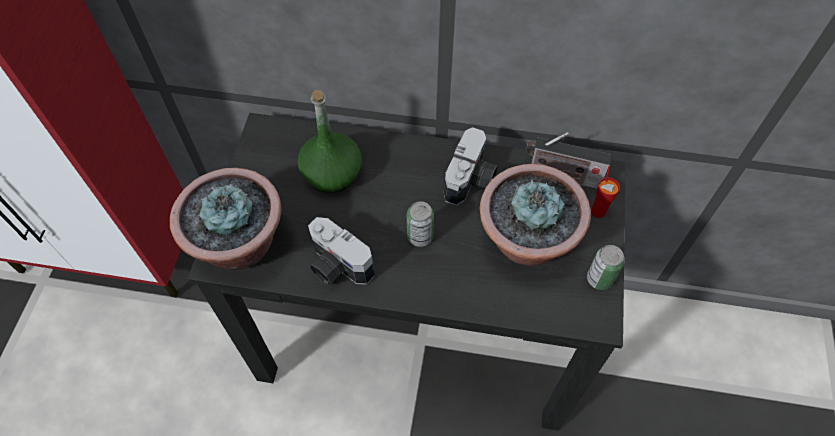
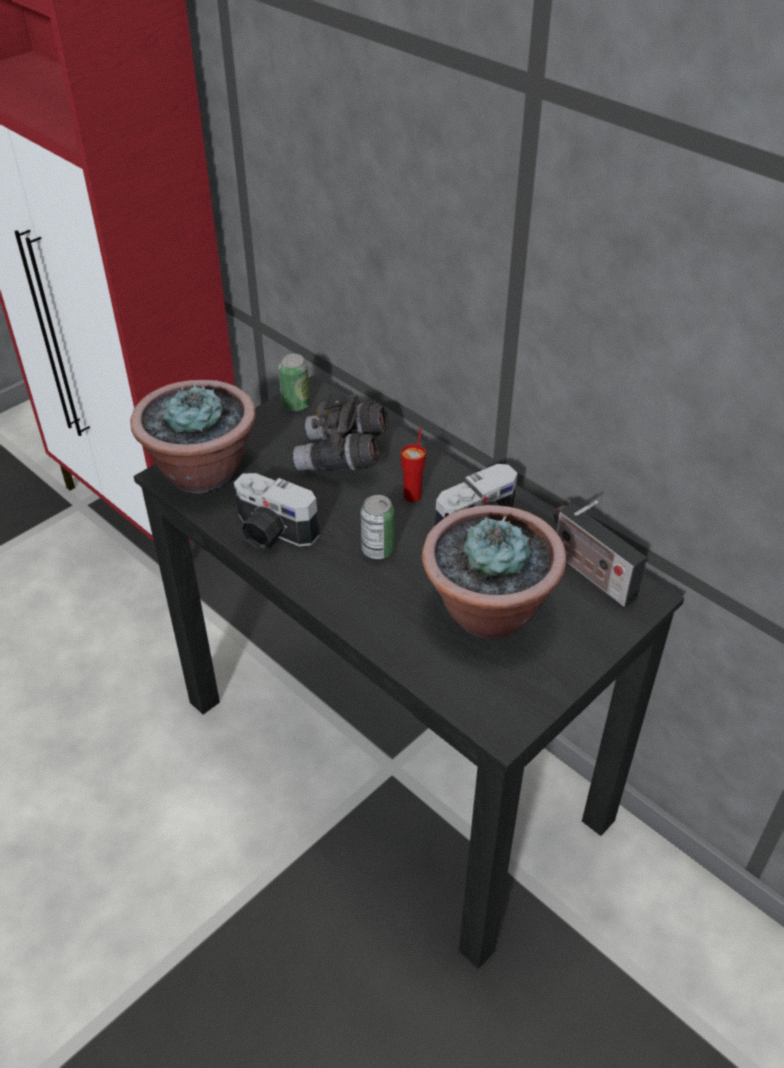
camera: 35 degrees right, 15 degrees down
green bottle [298,90,362,193] -> grey binoculars [293,394,388,471]
camera [308,217,375,286] -> camera turned 45 degrees counterclockwise [234,473,319,549]
can [587,245,625,290] -> can moved to [278,354,310,411]
red cup [591,166,620,218] -> red cup moved to [401,428,426,502]

